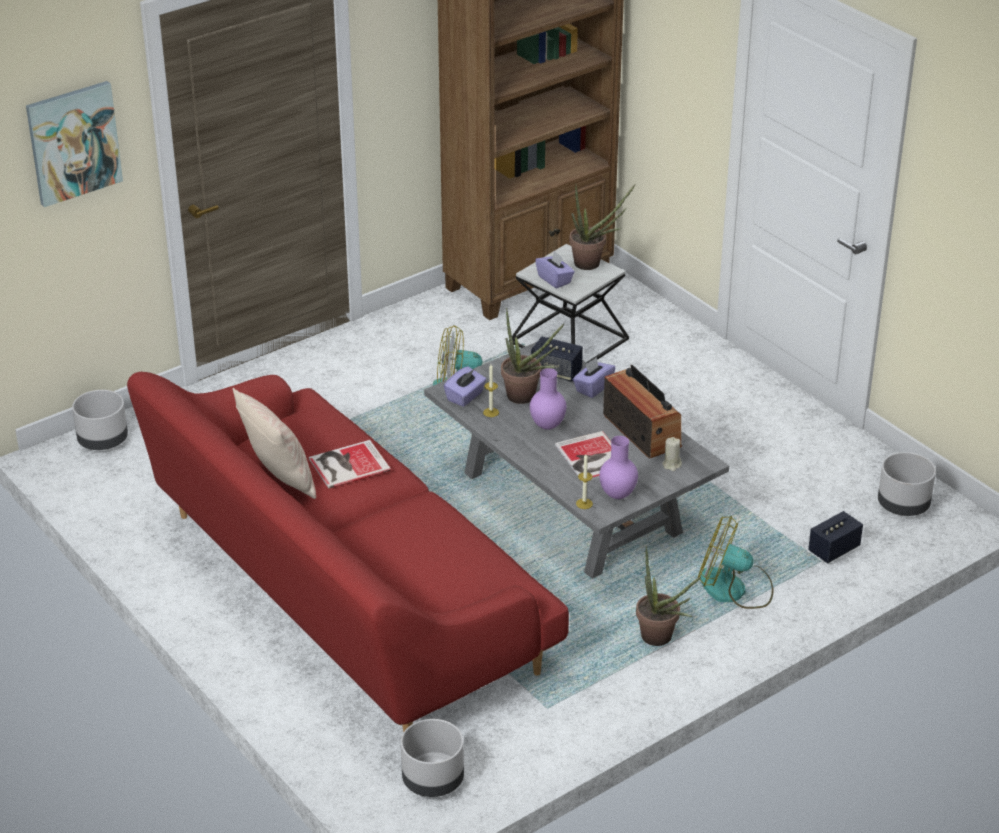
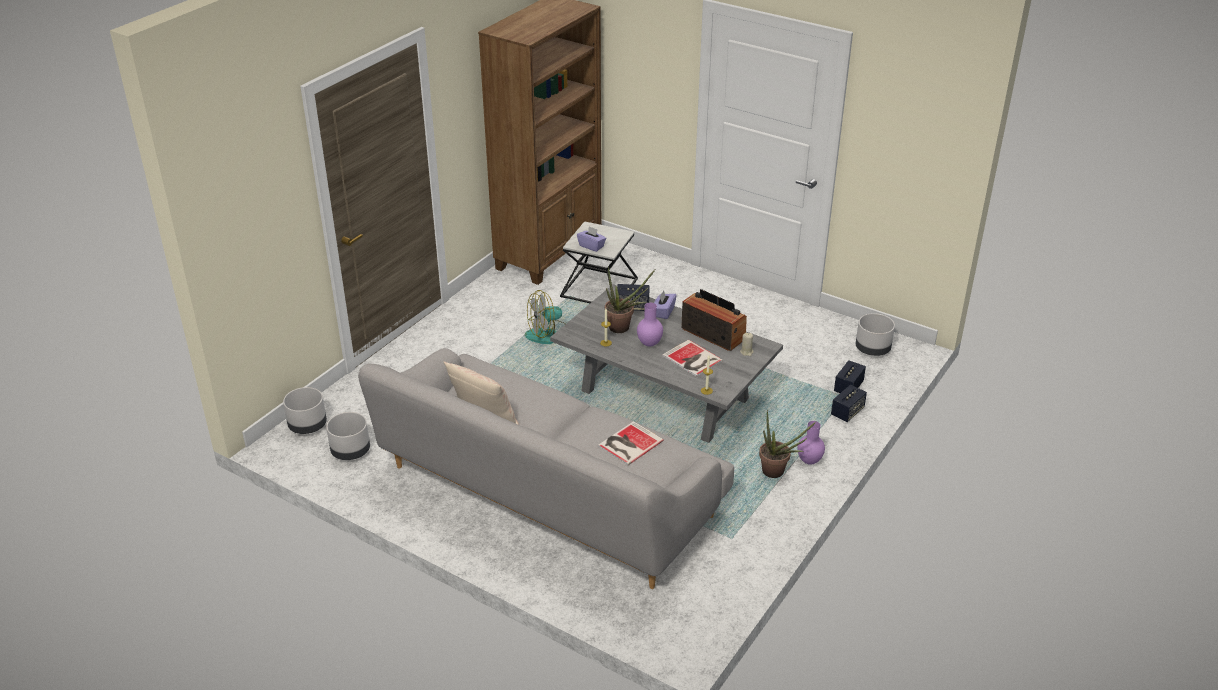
camera: 20 degrees left, 0 degrees up
picture [26,81,123,207] -> none
red sofa [127,372,569,733] -> grey sofa [358,348,734,589]
book [309,440,391,488] -> book moved to [598,421,664,465]
grey planter [401,719,464,797] -> grey planter moved to [326,412,370,460]
purple tissue box [444,367,486,407] -> none
potted plant [569,184,636,270] -> none
purple vase [599,436,638,499] -> purple vase moved to [797,421,825,465]
fan [698,515,774,609] -> none
none -> speaker [831,385,867,422]

